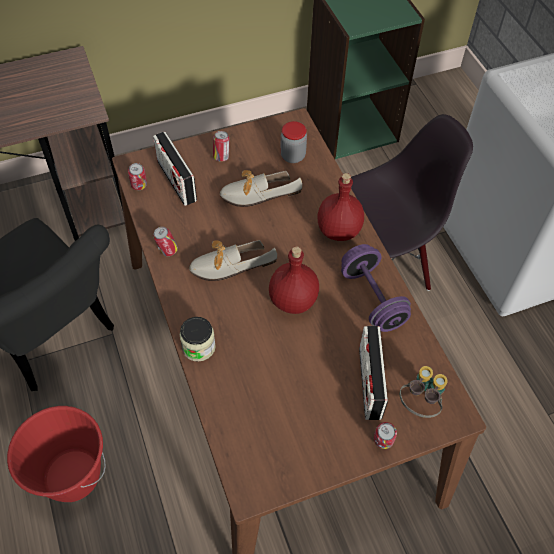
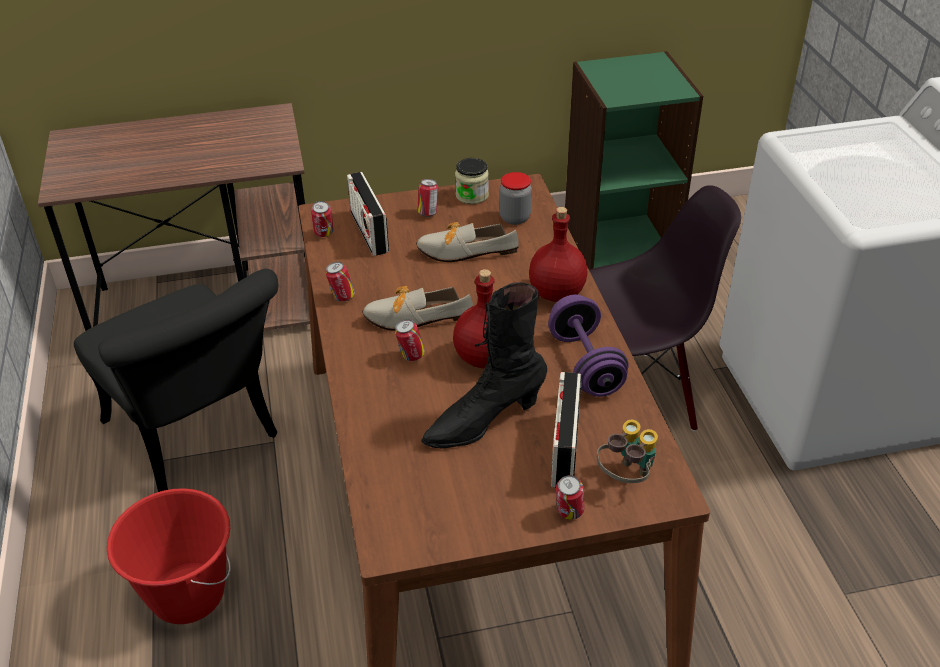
camera: 10 degrees right, 15 degrees down
jar [180,317,216,362] -> jar moved to [455,158,489,204]
none -> can [395,319,425,361]
none -> black boot [421,282,547,449]

